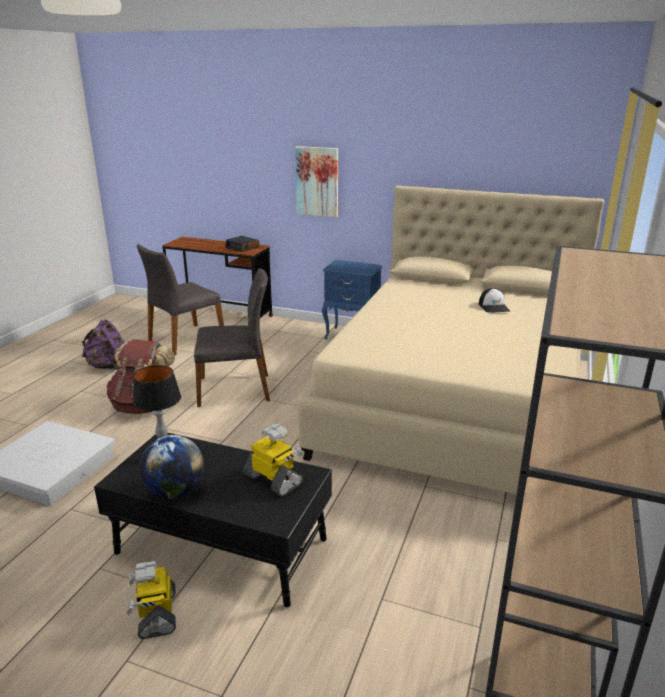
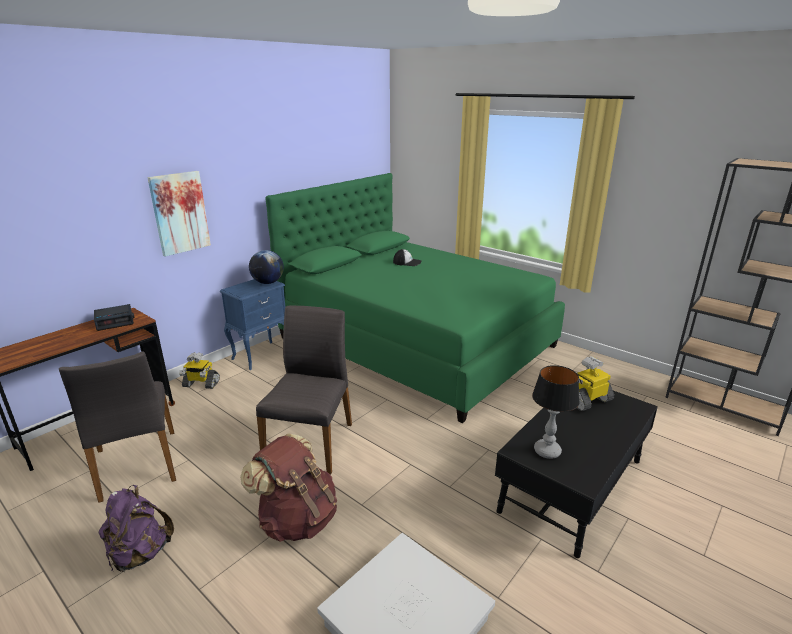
camera: 70 degrees left, 0 degrees up
toy robot [127,561,176,639] -> toy robot moved to [179,352,220,389]
globe [140,435,204,498] -> globe moved to [249,250,284,284]
beige bed [298,185,604,494] -> green bed [266,173,565,423]

